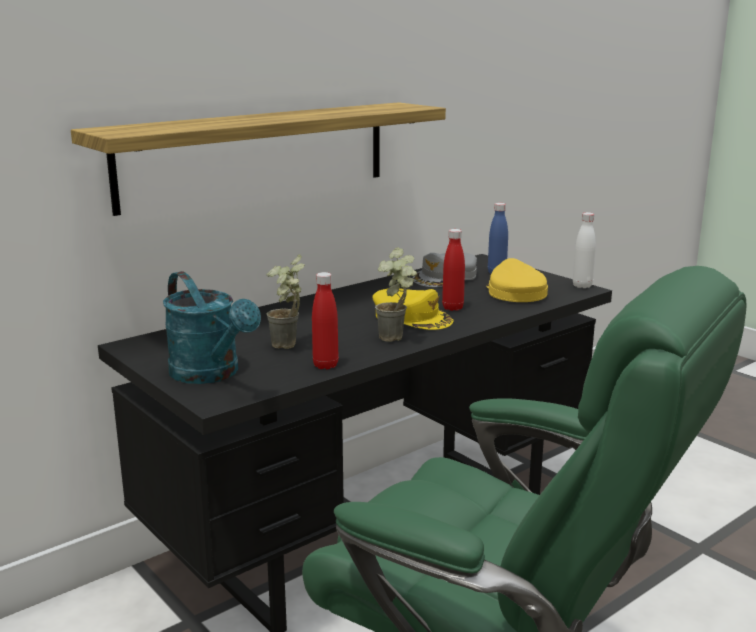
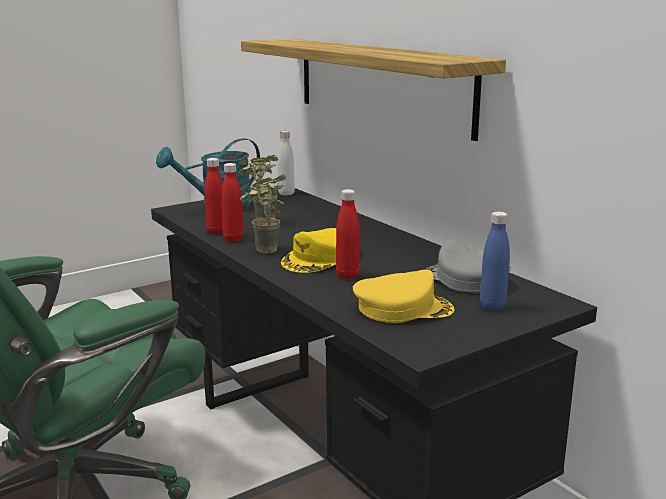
camera: 95 degrees right, 0 degrees up
white bottle [573,212,596,288] -> white bottle moved to [277,131,295,196]
none -> red bottle [221,163,244,242]

